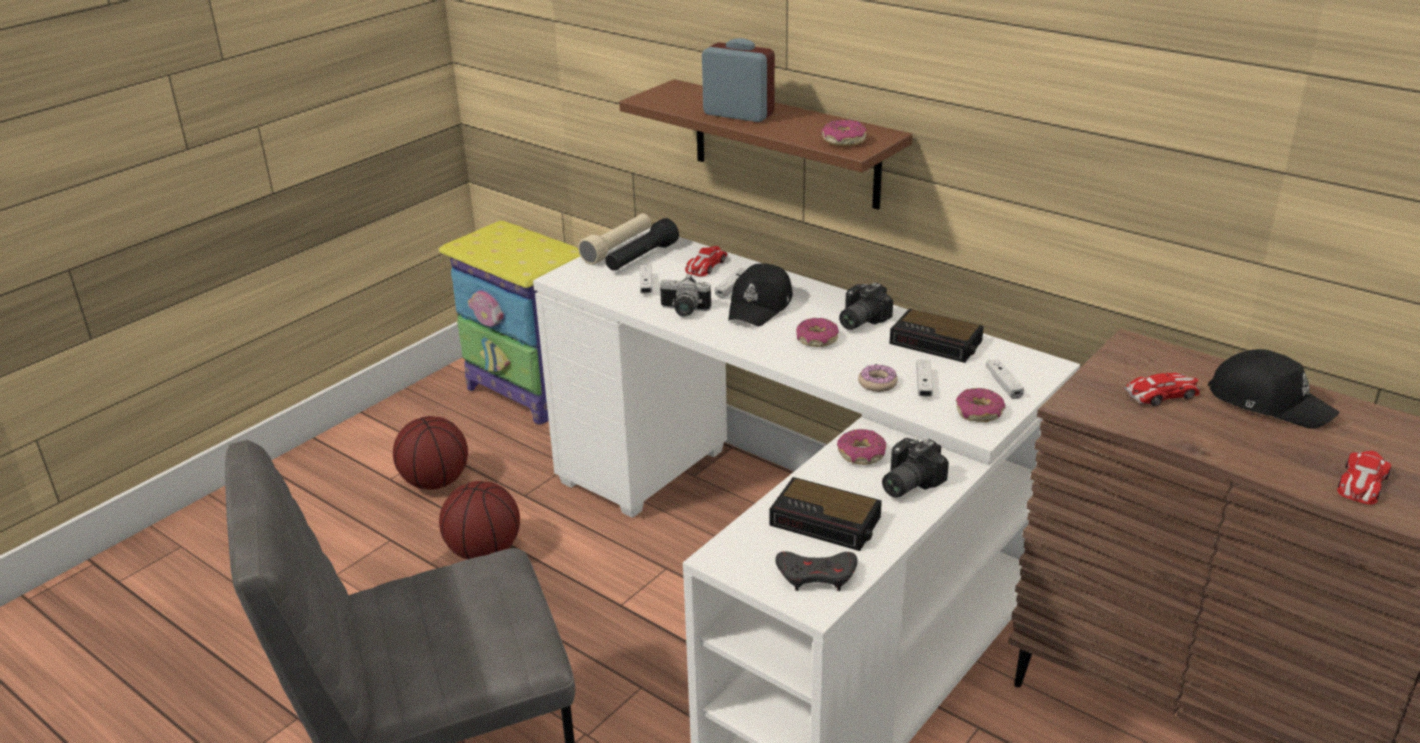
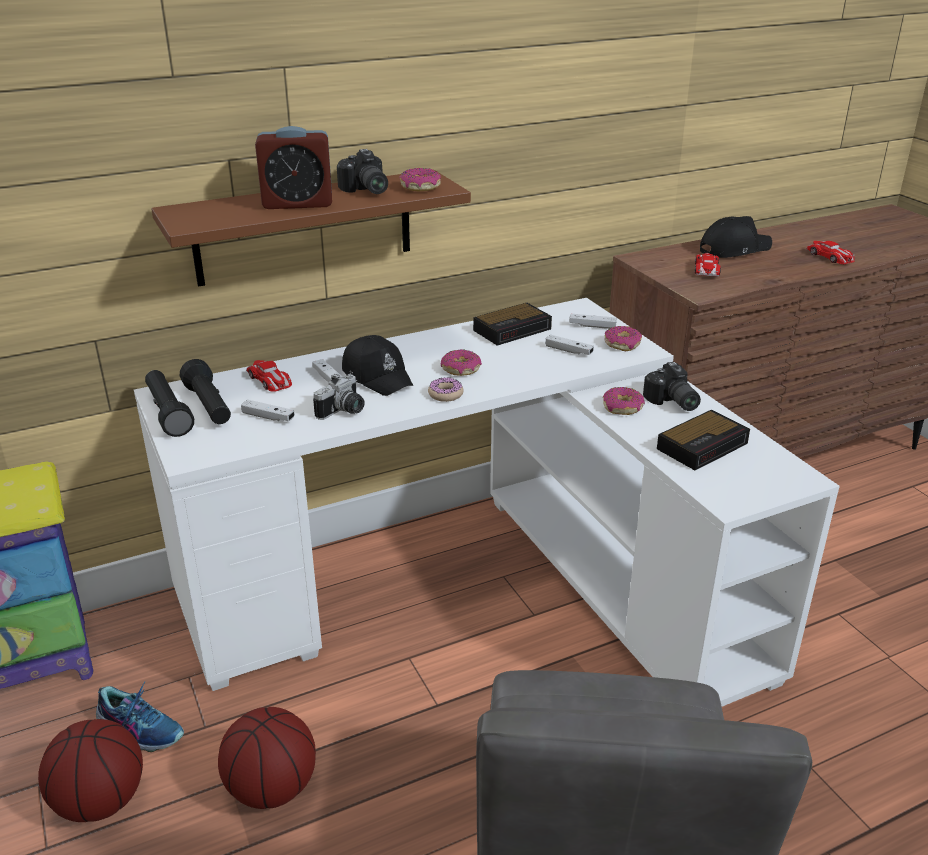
camera: 65 degrees left, 0 degrees up
beige flashlight [578,214,651,265] -> black flashlight [145,370,194,437]
alarm clock [702,38,775,122] -> alarm clock turned 150 degrees counterclockwise [255,126,332,209]
grey game controller [775,551,857,591] -> none
camera [839,283,893,330] -> camera moved to [337,149,388,194]
donut [858,365,898,392] -> donut moved to [428,377,464,402]
none -> shoe [96,682,184,752]

